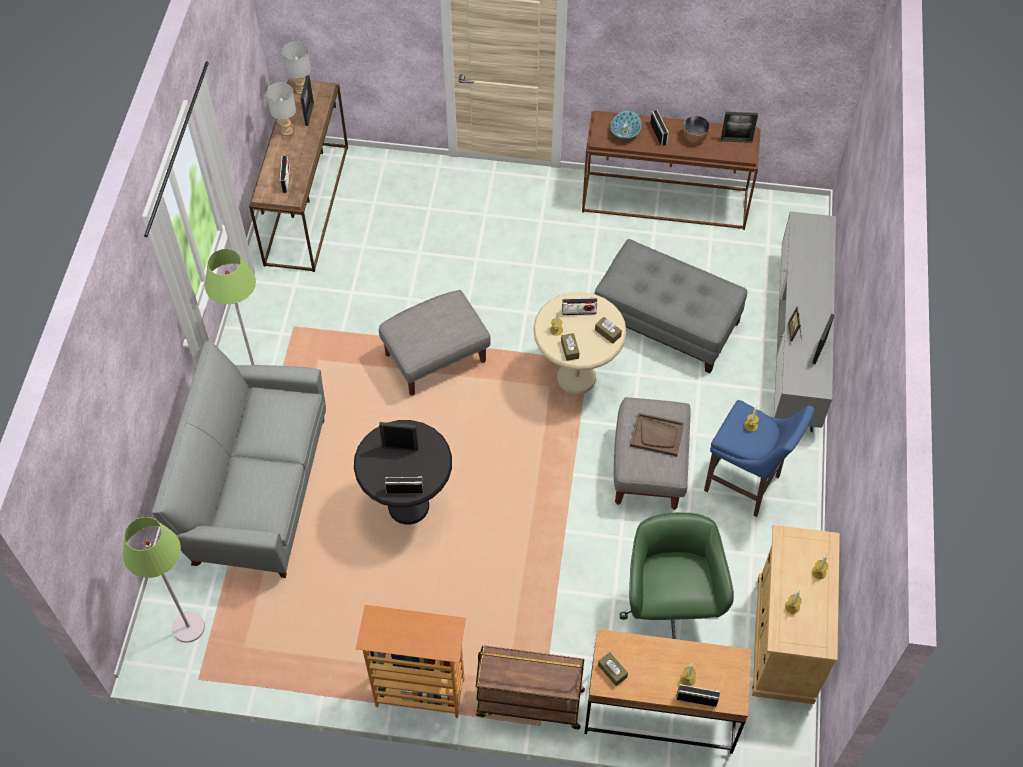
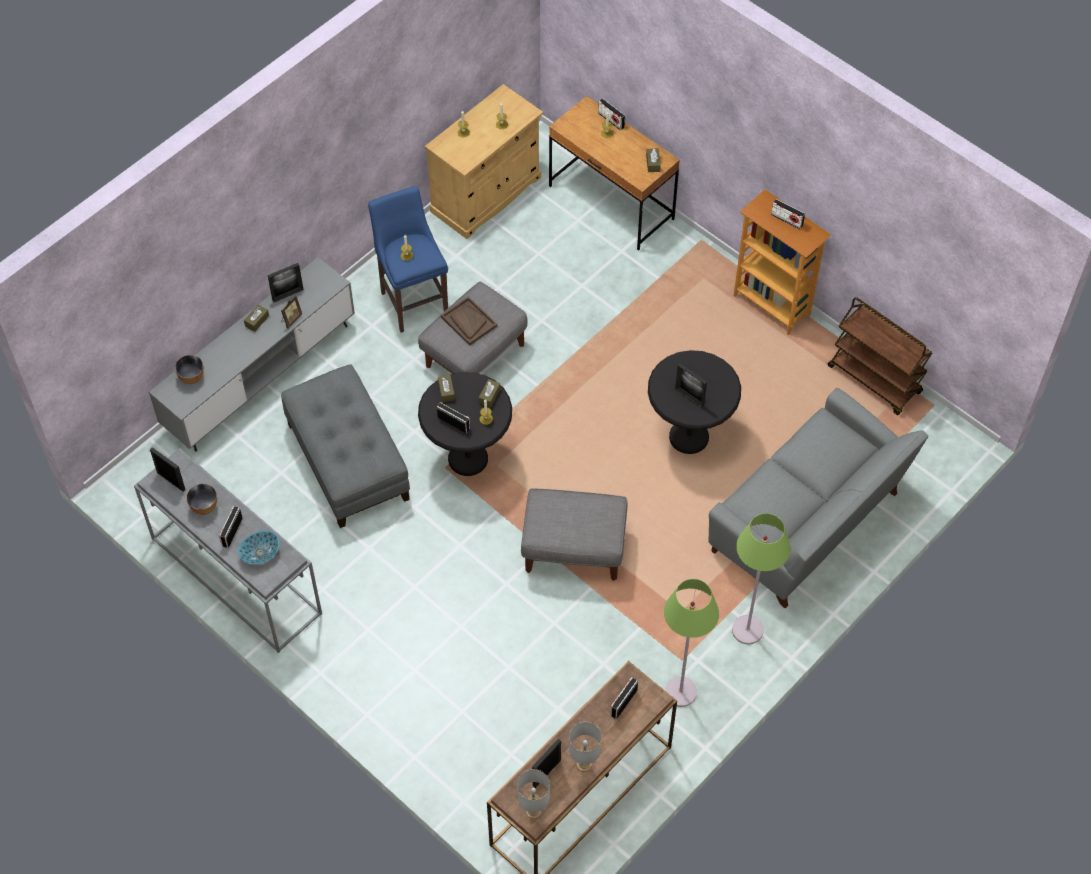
camera: 145 degrees left, 0 degrees up
green floor lamp [123,517,205,643] -> green floor lamp moved to [664,579,719,707]
radio [385,476,423,494] -> radio moved to [771,199,805,229]
brown cart [476,645,585,729] -> brown cart moved to [828,297,932,415]
beige side table [534,292,626,394] -> black side table [418,372,512,476]
brown console table [582,111,761,230] -> grey console table [134,448,322,653]
green office chair [620,512,734,639] -> none
none -> bowl [175,355,204,384]
none -> brown tissue box [244,305,269,332]

